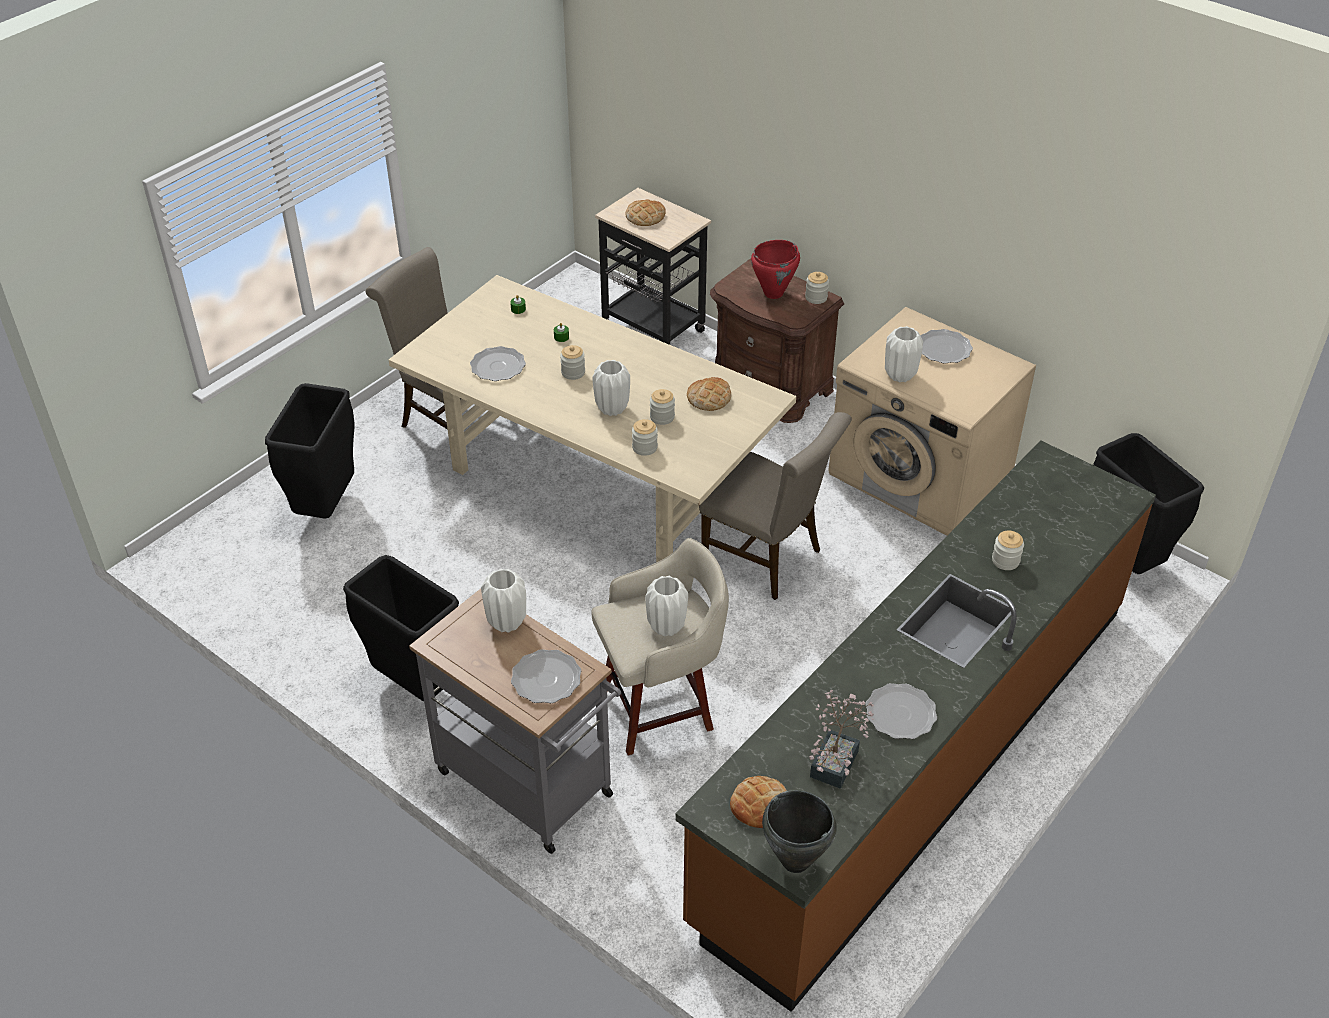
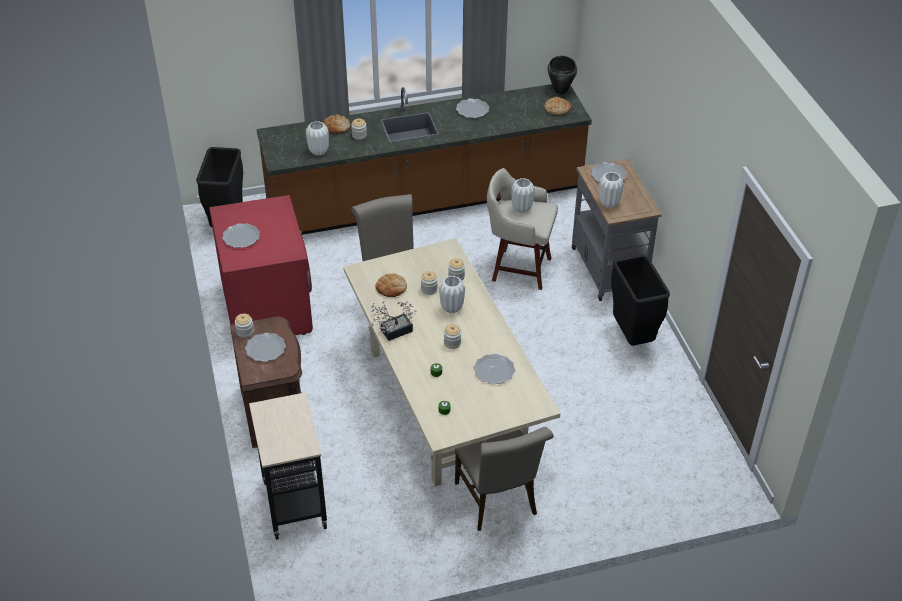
camera: 145 degrees left, 0 degrees up
black trash can [265,383,355,519] -> none
bread [625,200,666,226] -> bread moved to [323,115,350,134]
red cooking pot [751,240,800,299] -> plate [245,333,286,362]
potted plant [810,690,874,789] -> potted plant moved to [371,301,416,341]
beige washing machine [828,307,1036,536] -> red washing machine [209,195,313,335]
white vase [885,326,923,383] -> white vase moved to [306,121,329,156]

